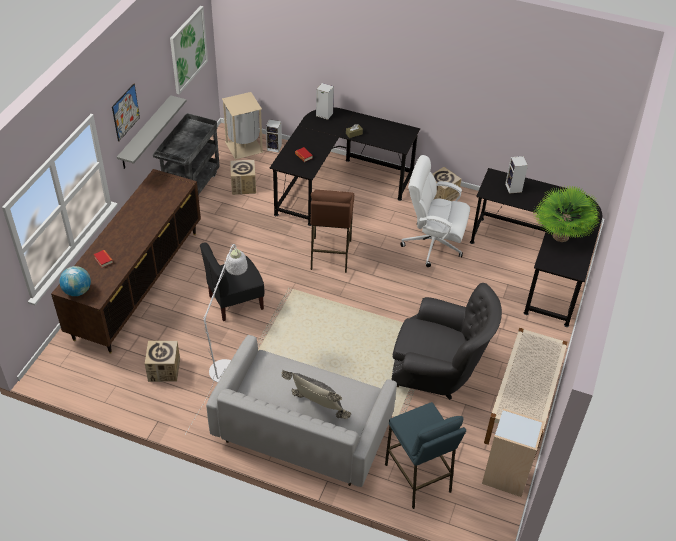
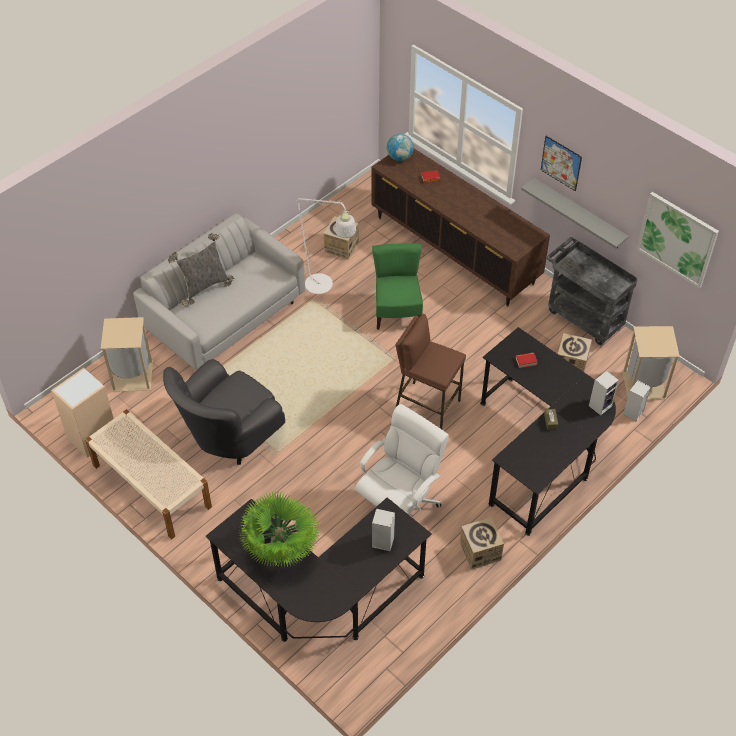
camera: 115 degrees right, 5 degrees up
black chair [200,242,264,321] -> green chair [372,243,423,330]
blue stool [385,402,466,509] -> beige trash can [101,317,153,392]

